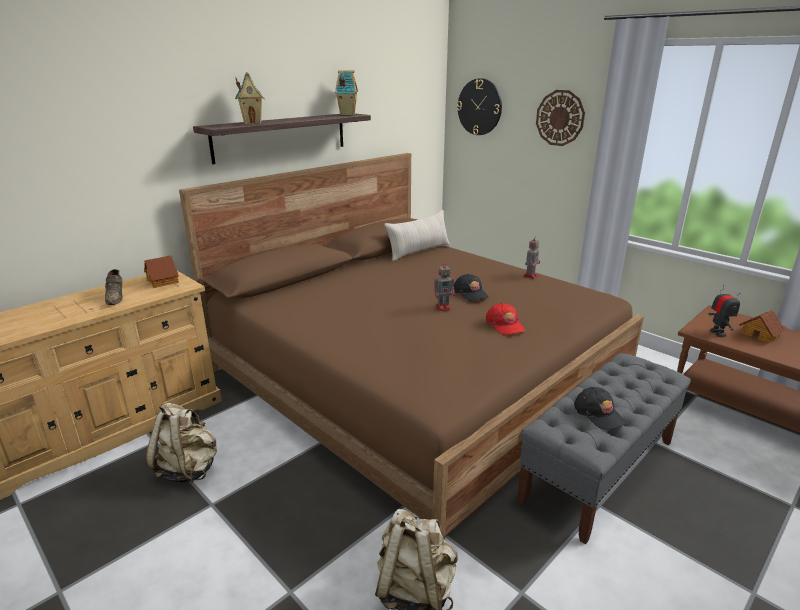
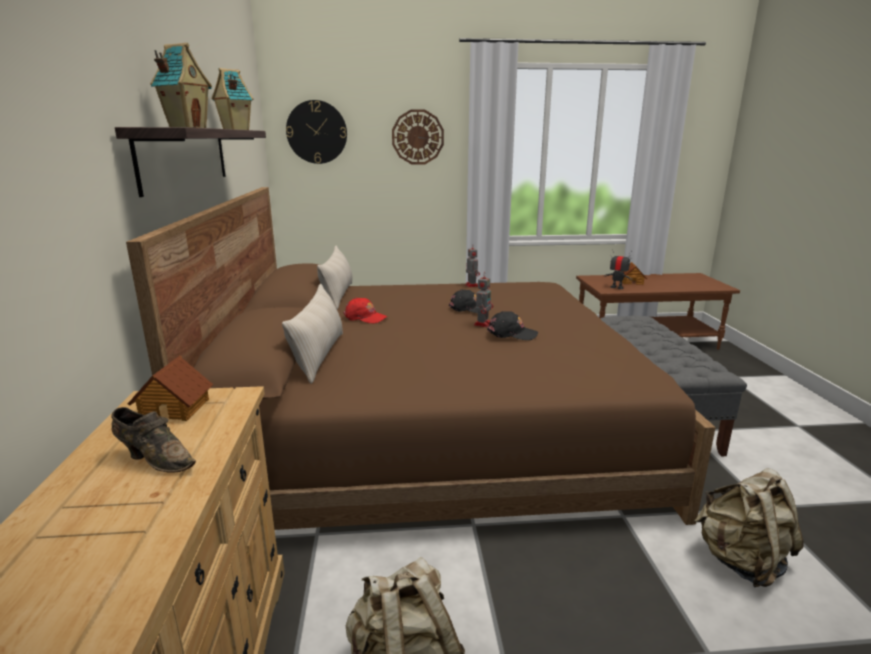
camera: 50 degrees left, 5 degrees down
red cap [486,303,525,335] -> red cap moved to [343,297,388,324]
black cap [574,387,626,430] -> black cap moved to [487,311,539,340]
none -> beige pillow [282,284,343,384]

